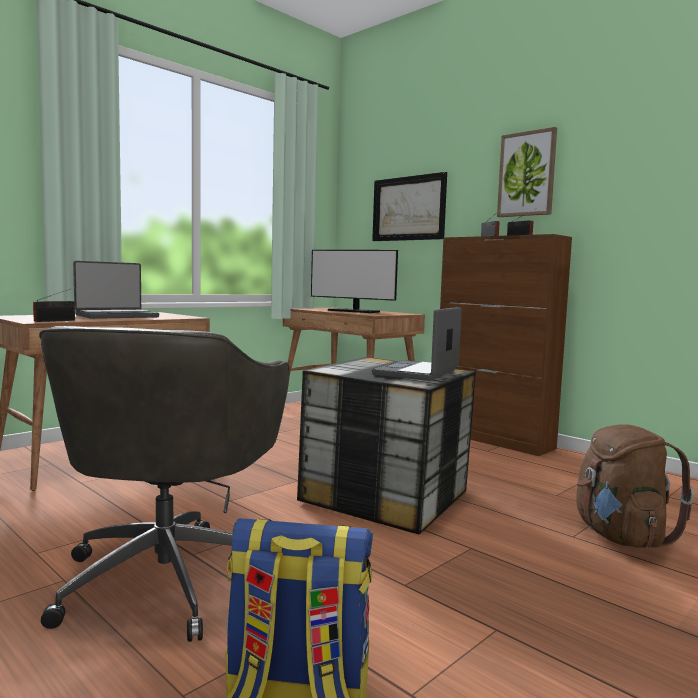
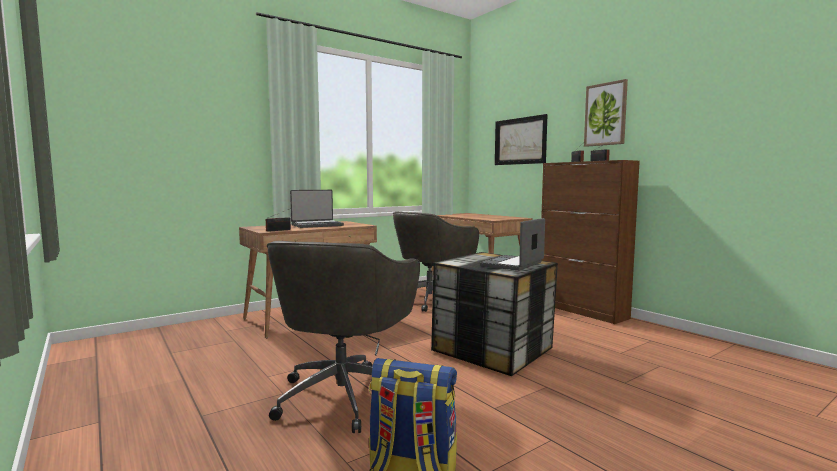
camera: 10 degrees right, 0 degrees up
monitor [311,250,398,313] -> none
brown backpack [576,424,694,548] -> none
none -> grey office chair [393,212,479,312]

